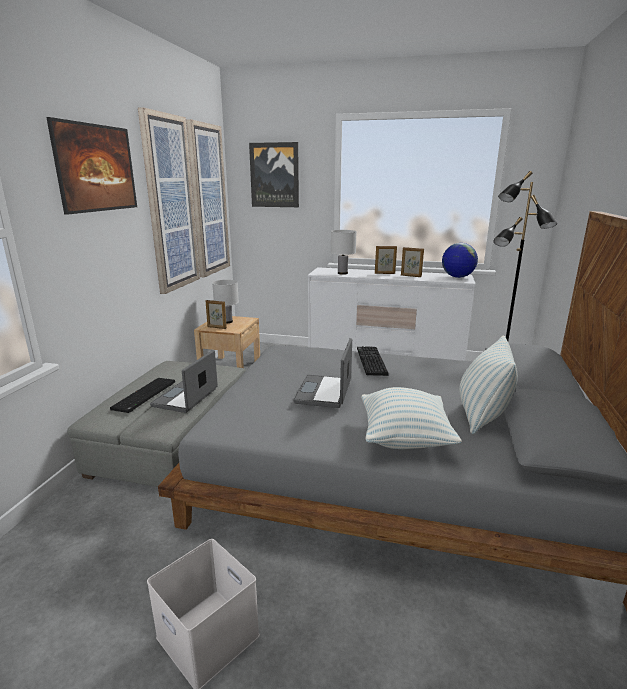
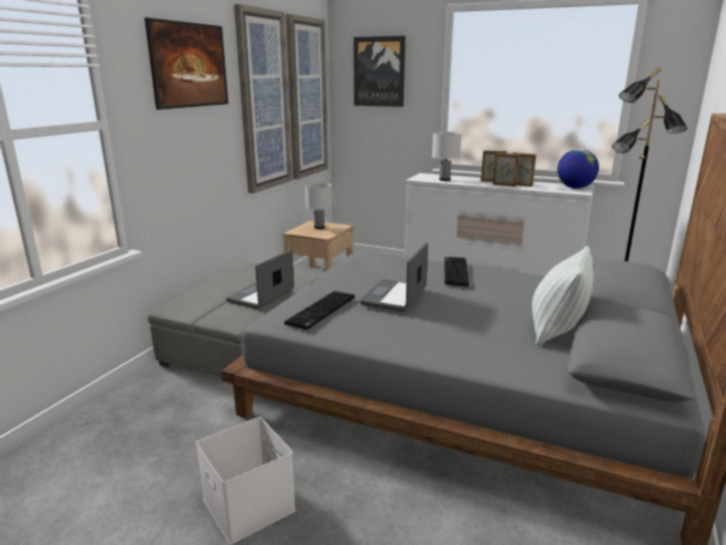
camera: 10 degrees right, 0 degrees up
keyboard [110,378,175,413] -> keyboard moved to [284,291,355,330]
picture frame [206,300,227,329] -> picture frame moved to [493,153,520,187]
pillow [361,387,462,449] -> none

